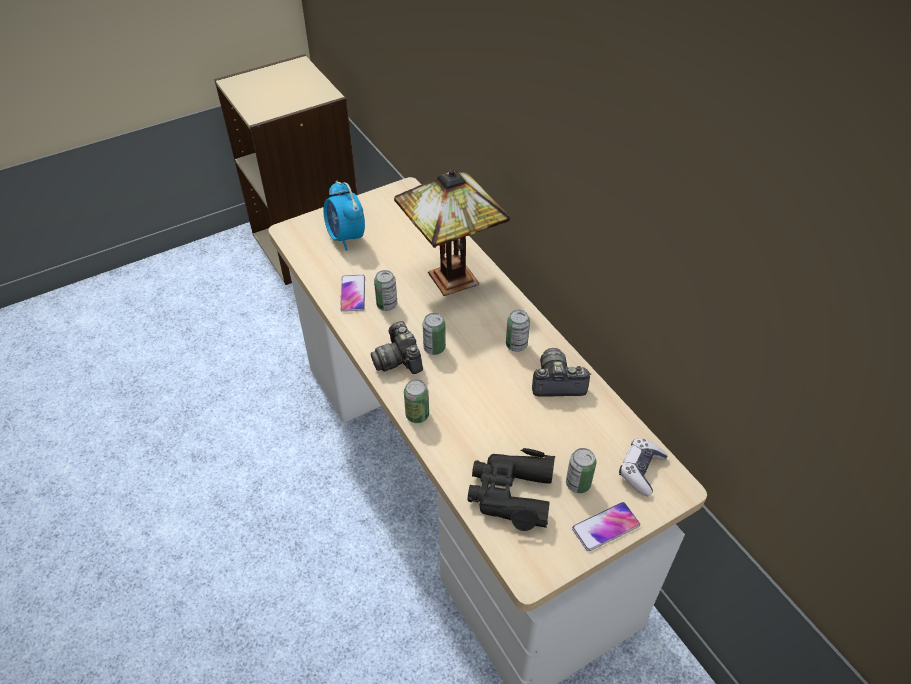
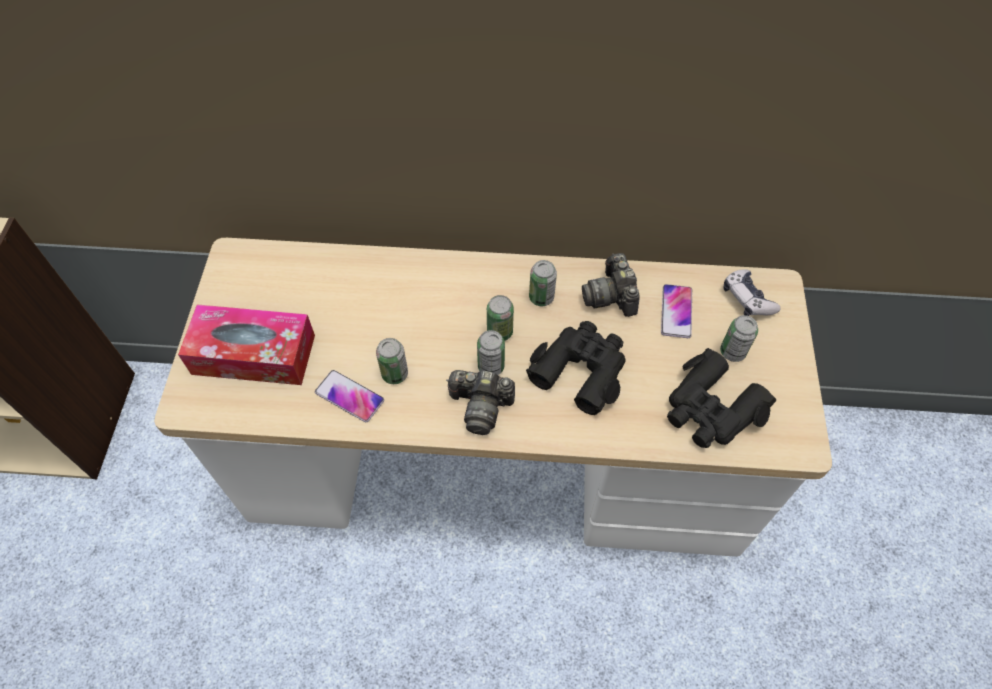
camera: 55 degrees left, 10 degrees up
alarm clock [323,181,365,251] -> tissue box [178,305,315,385]
table lamp [394,170,510,296] -> none
can [404,379,429,423] -> can moved to [487,295,514,341]
camera [532,348,591,397] -> camera turned 45 degrees counterclockwise [582,253,640,317]
phone [572,502,640,551] -> phone moved to [661,284,692,338]
none -> black binoculars [526,321,626,415]

